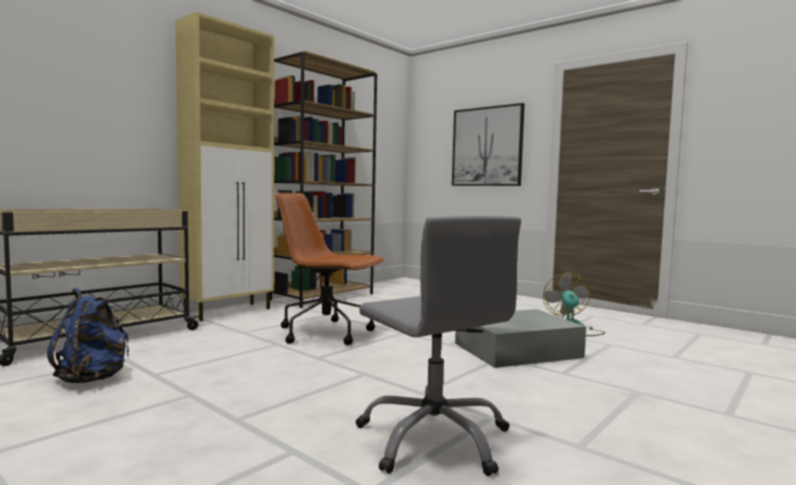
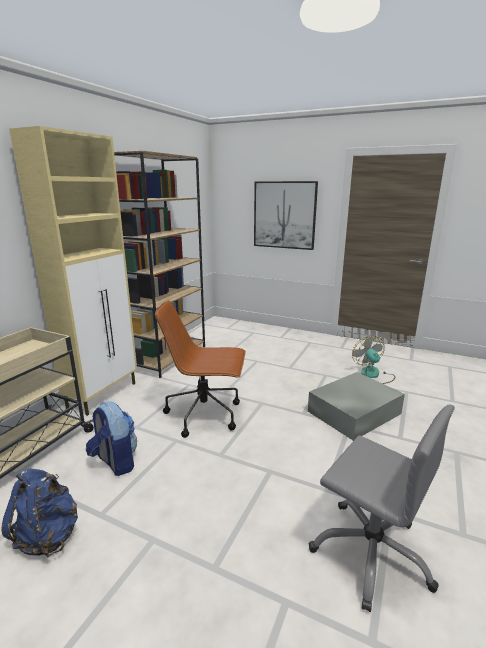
camera: 15 degrees left, 15 degrees up
none -> backpack [86,402,137,476]

